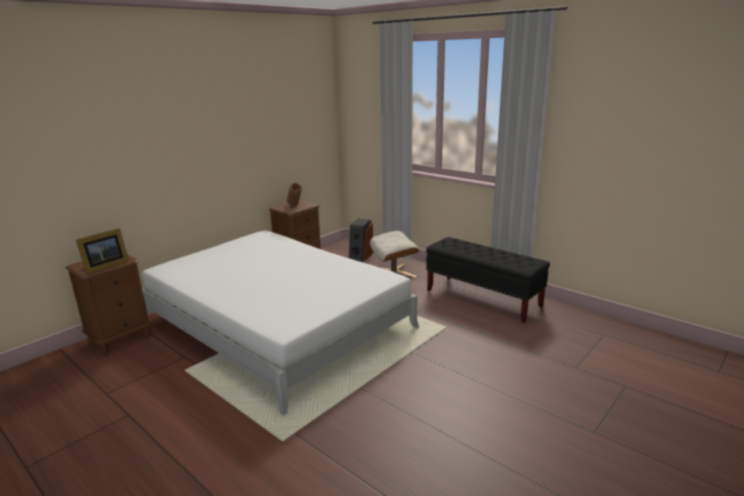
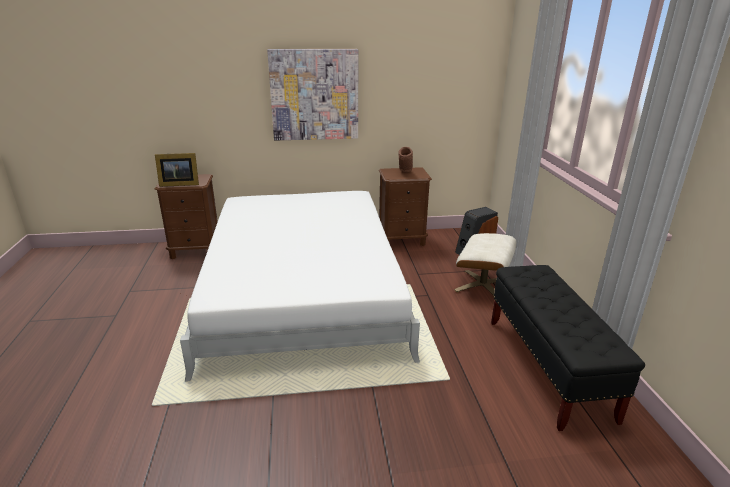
camera: 40 degrees right, 5 degrees up
none -> picture [267,49,358,140]

